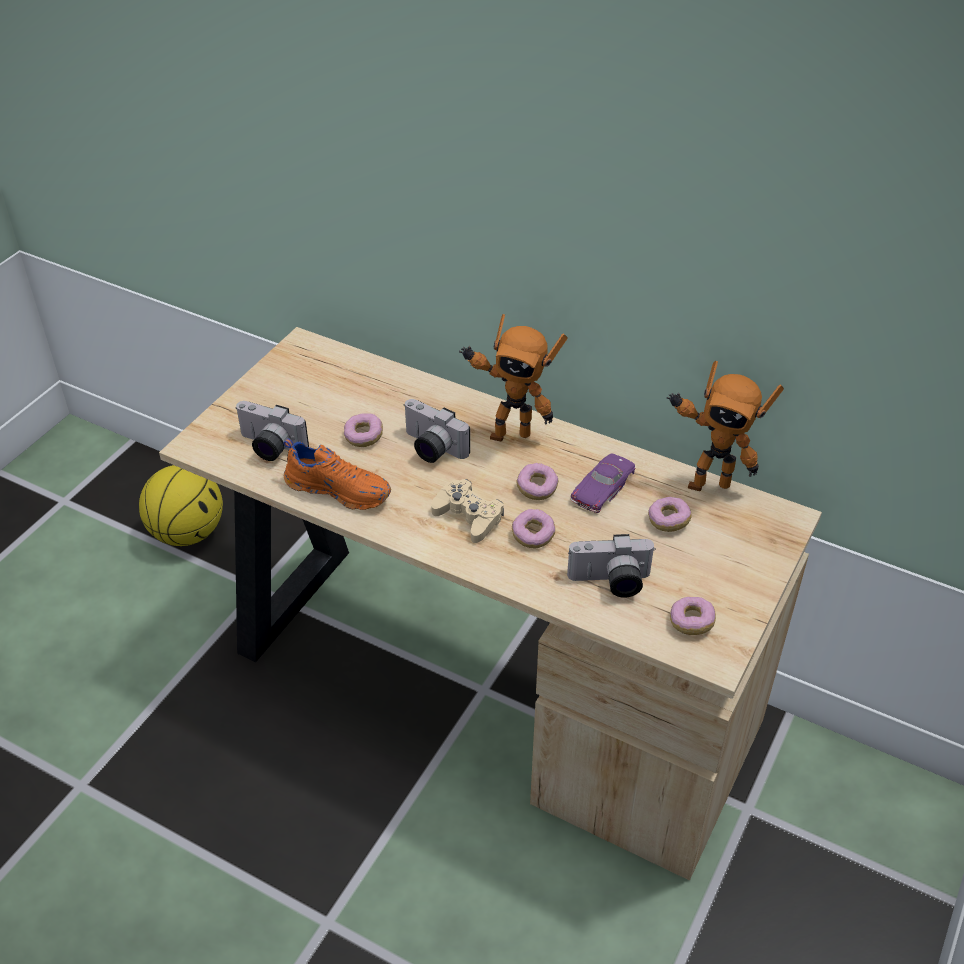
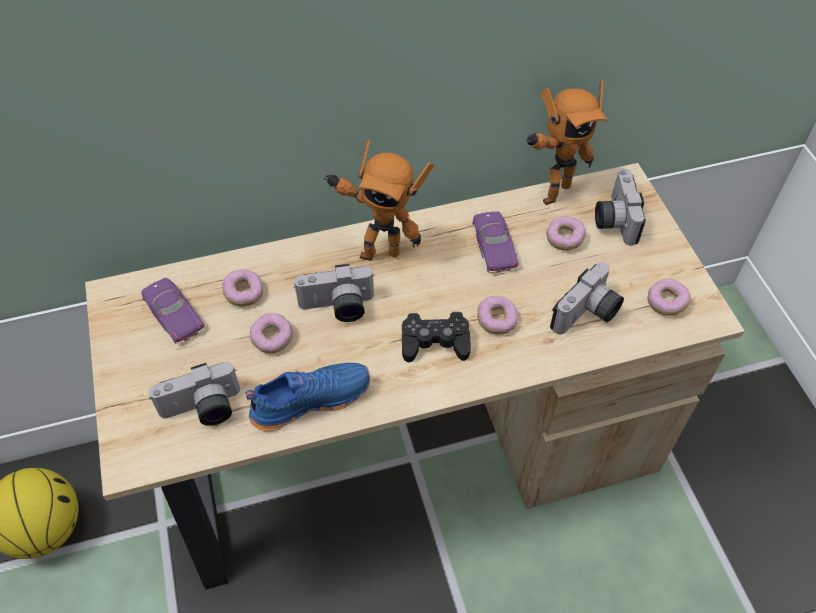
camera: 45 degrees left, 10 degrees up
orange shoe [283,438,391,510] -> blue shoe [245,363,370,432]
beige game controller [431,479,504,543] -> black game controller [402,312,471,362]
toy robot [459,314,568,441] -> toy robot turned 45 degrees clockwise [323,140,434,261]
donut [517,463,558,500] -> donut moved to [222,269,263,306]
none -> purple toy car [141,278,204,344]
none -> camera [595,168,646,245]

